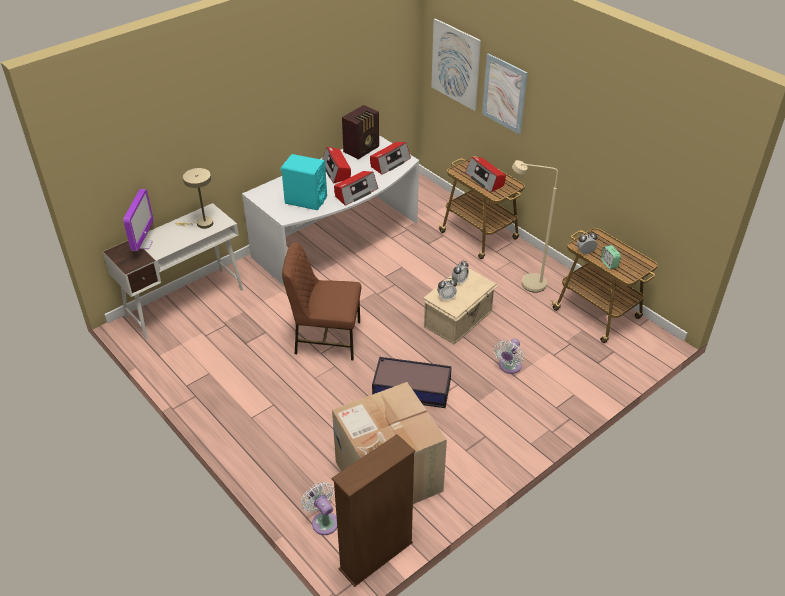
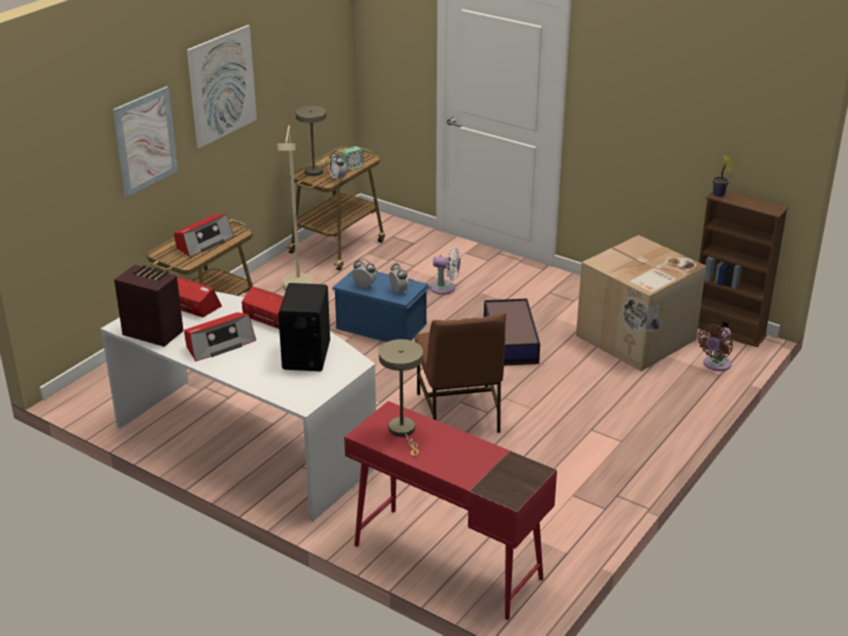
camera: 105 degrees left, 10 degrees down
white desk [103,203,243,339] -> red desk [344,401,557,620]
monitor [123,189,153,251] -> none
turquoise speaker [280,154,327,210] -> black speaker [278,283,330,371]
white fan [301,482,337,535] -> brown fan [698,324,733,371]
beige storage box [423,268,498,345] -> blue storage box [332,269,430,342]
picture [431,18,481,111] -> picture moved to [187,25,257,148]
none -> beige table lamp [295,106,330,176]
none -> potted plant [712,154,733,197]

